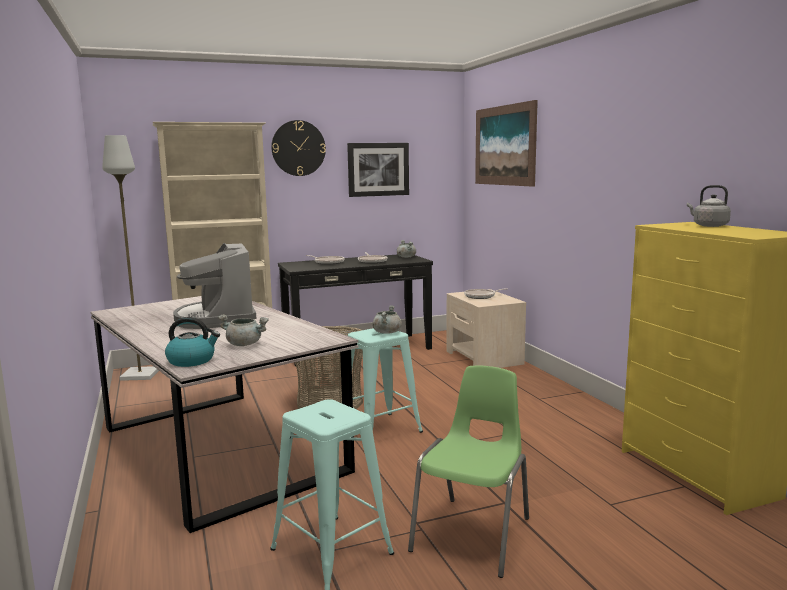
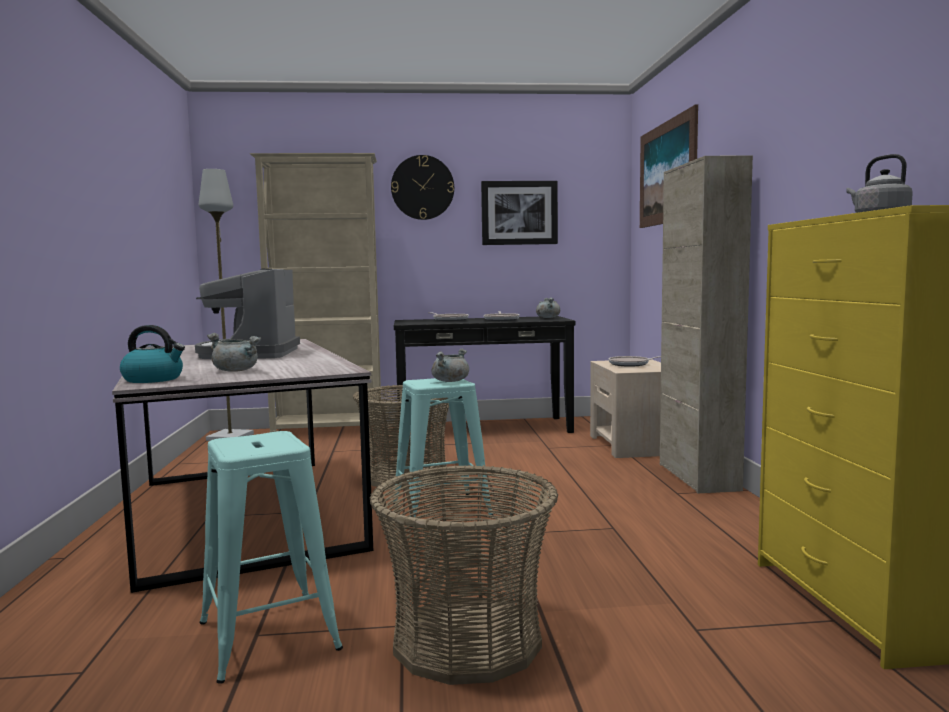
camera: 15 degrees right, 5 degrees down
green chair [408,365,529,578] -> basket [370,465,558,685]
none -> beige cabinet [660,156,753,493]

